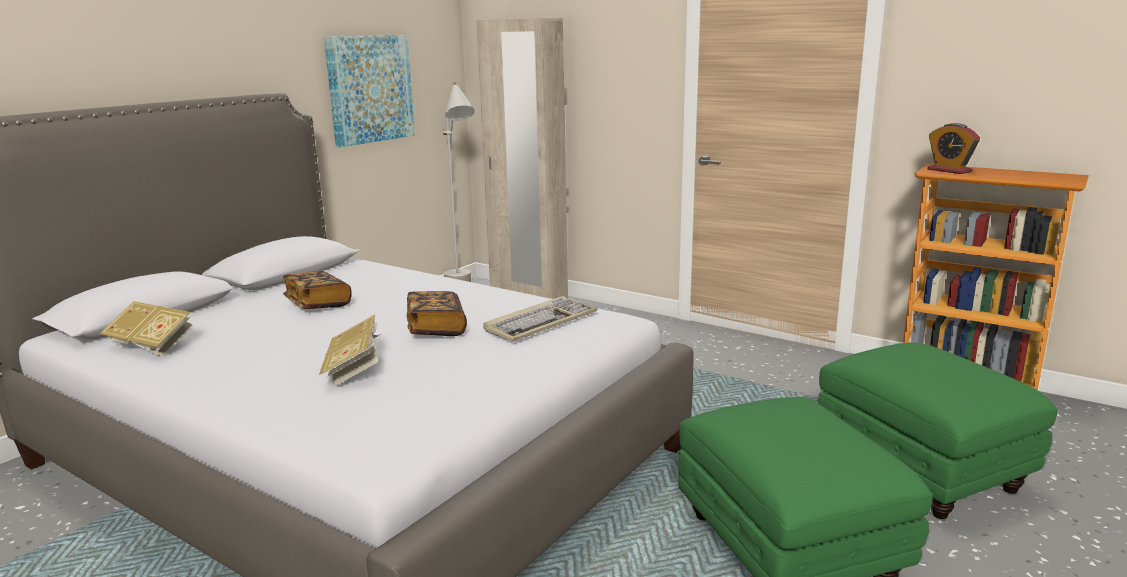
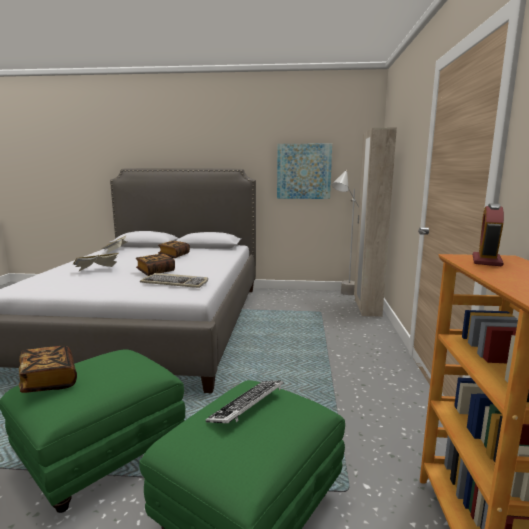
camera: 60 degrees right, 5 degrees down
none -> book [19,346,77,393]
none -> keyboard [206,380,284,423]

